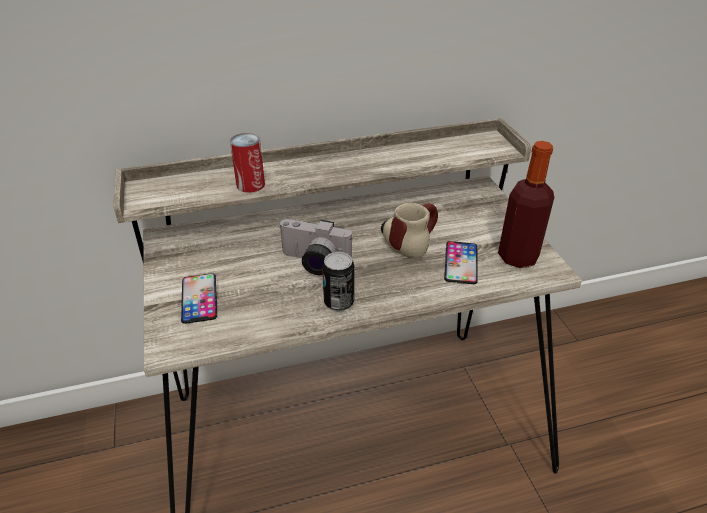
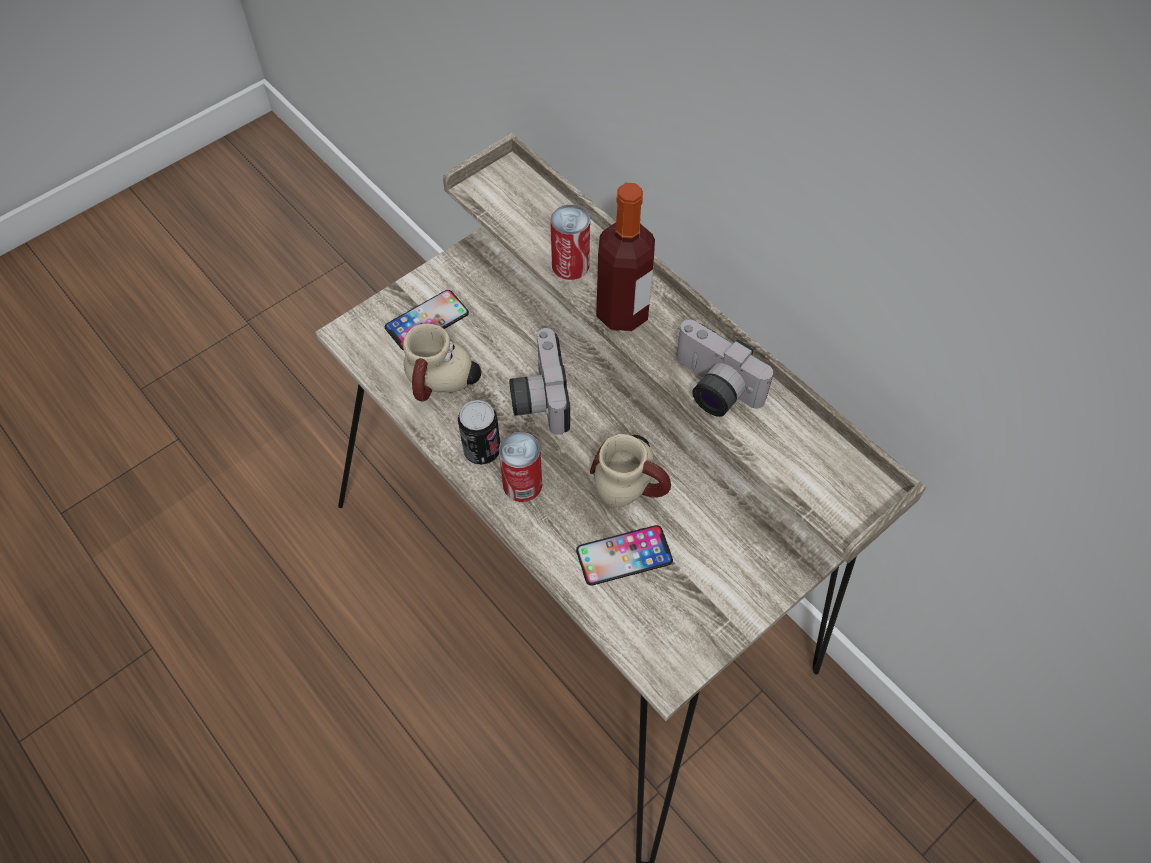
camera: 65 degrees right, 20 degrees up
bottle [498,141,554,268] -> bottle moved to [596,183,655,331]
none -> mug [403,323,481,401]
none -> can [499,432,542,502]
none -> camera [676,320,774,417]

